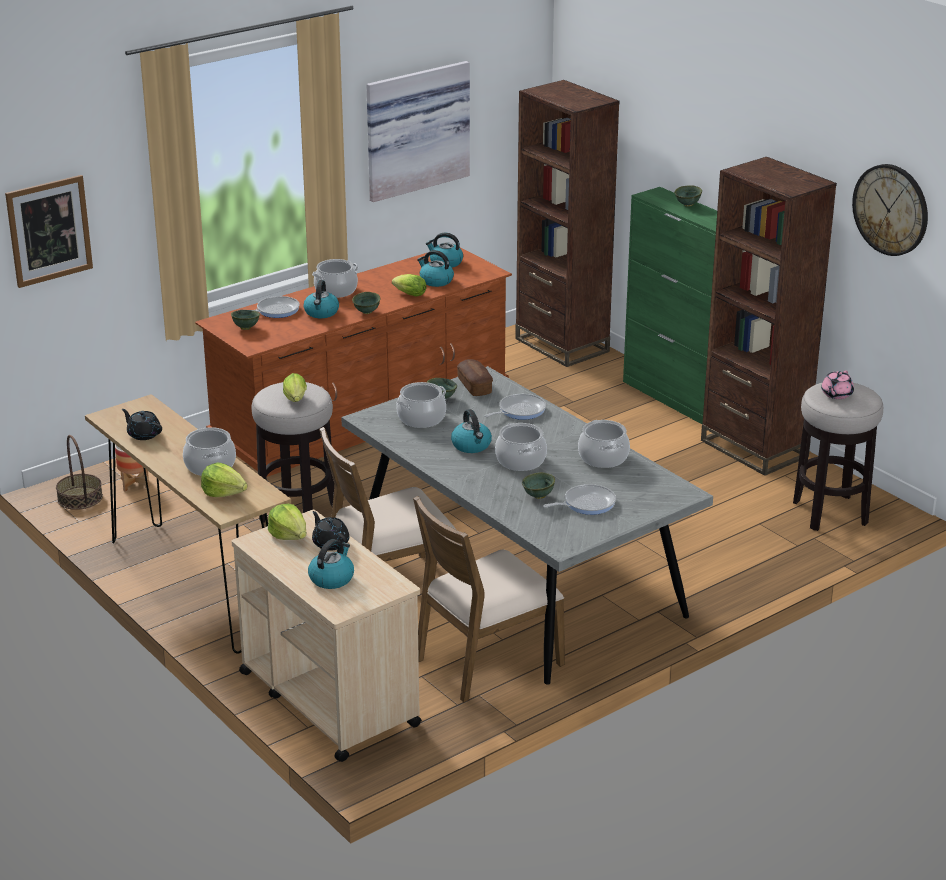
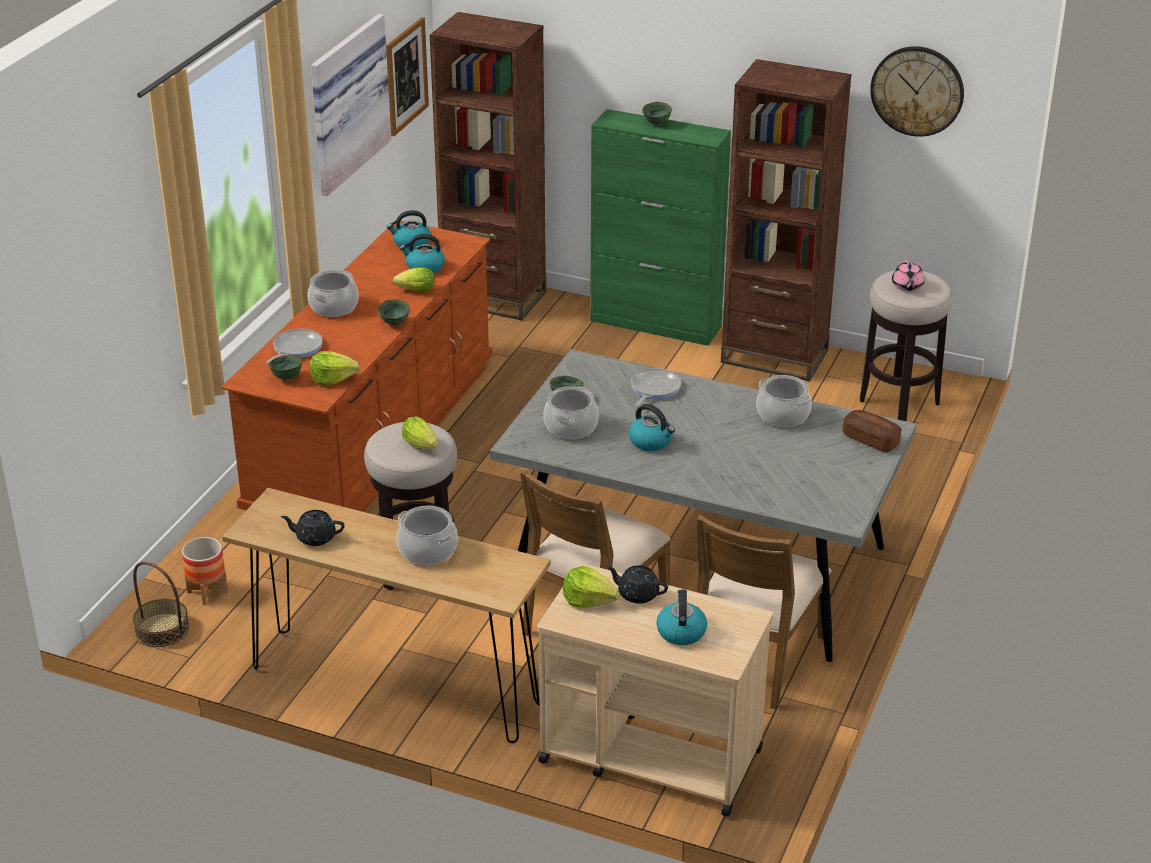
camera: 30 degrees left, 5 degrees up
picture [5,175,93,288] -> picture moved to [386,17,429,136]
lettuce [201,463,248,497] -> lettuce moved to [310,351,360,385]
kettle [303,280,339,318] -> none
bread [457,359,493,396] -> bread moved to [843,410,902,452]
cooking pot [495,423,547,471] -> none
green bowl [522,472,555,499] -> none
frying pan [543,484,616,515] -> none

